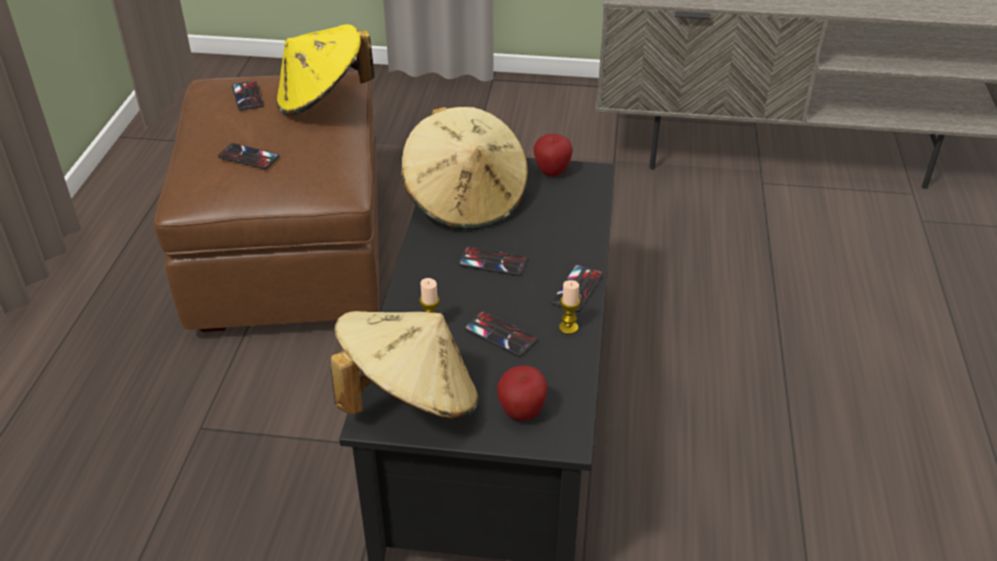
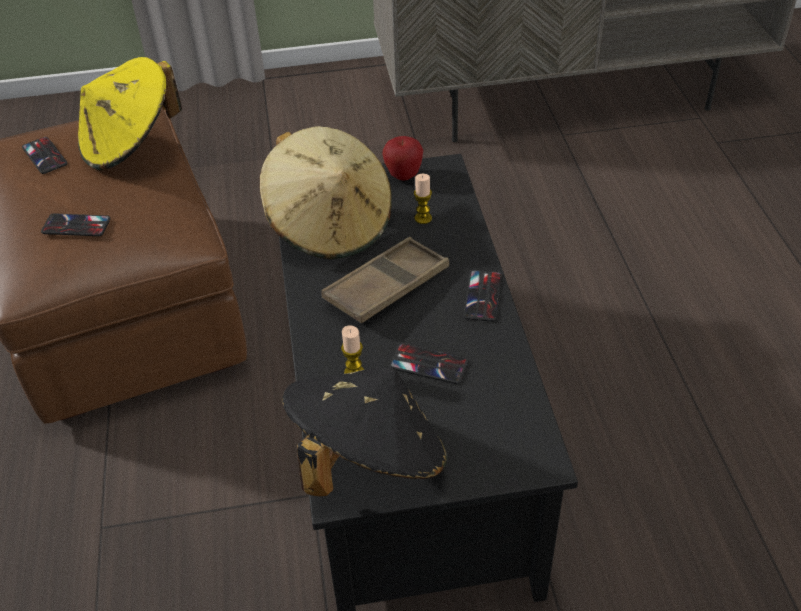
camera: 15 degrees left, 5 degrees up
beige hat [330,311,479,419] -> black hat [282,367,447,496]
phone [458,247,528,276] -> brown tray [321,237,449,324]
apple [497,365,548,421] -> none
candle [559,280,580,334] -> candle moved to [414,174,432,224]

